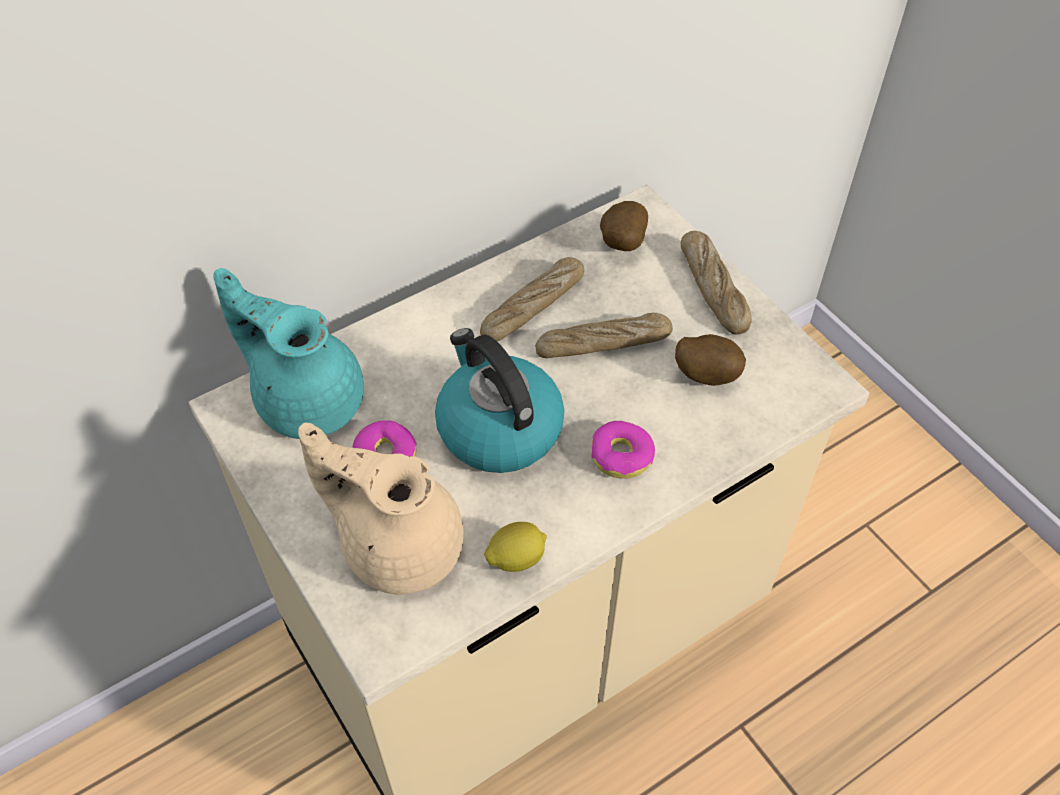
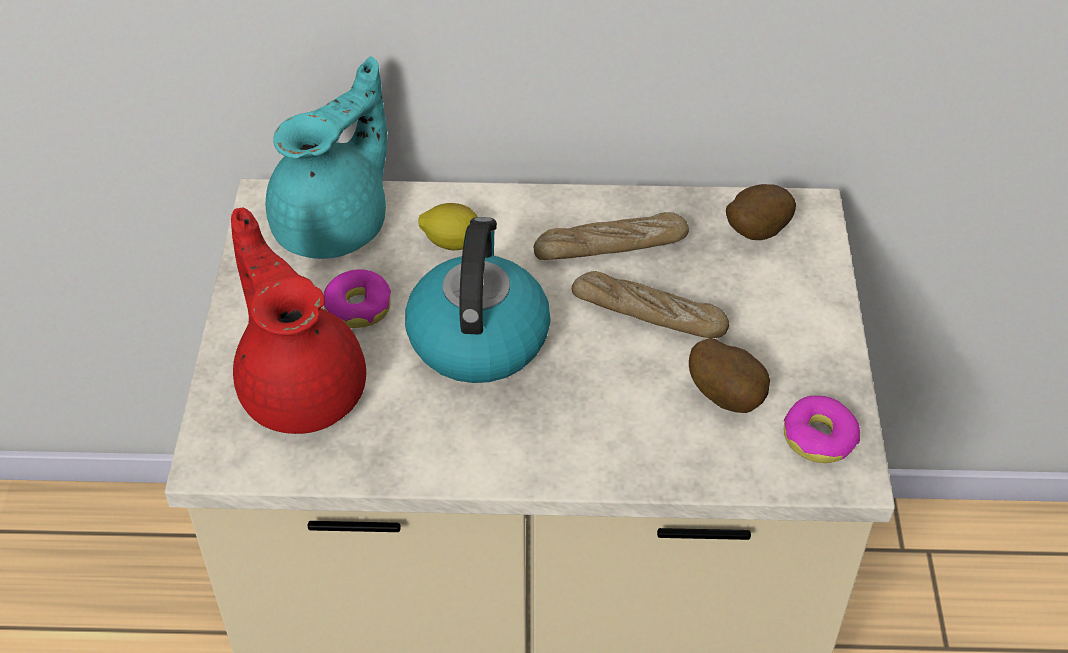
camera: 35 degrees right, 5 degrees down
turquoise teapot [213,268,364,439] -> turquoise teapot turned 60 degrees clockwise [266,56,387,259]
beige teapot [298,423,464,595] -> red teapot [231,208,366,434]
lemon [484,522,547,572] -> lemon moved to [418,203,478,250]
donut [591,421,655,479] -> donut moved to [784,396,860,463]
bread [681,231,752,335] -> none

